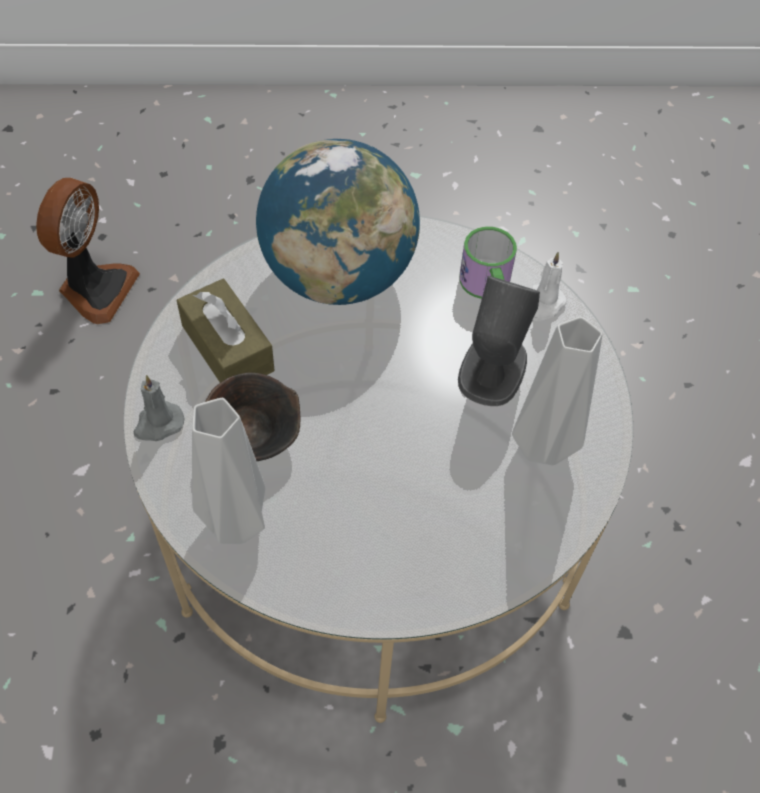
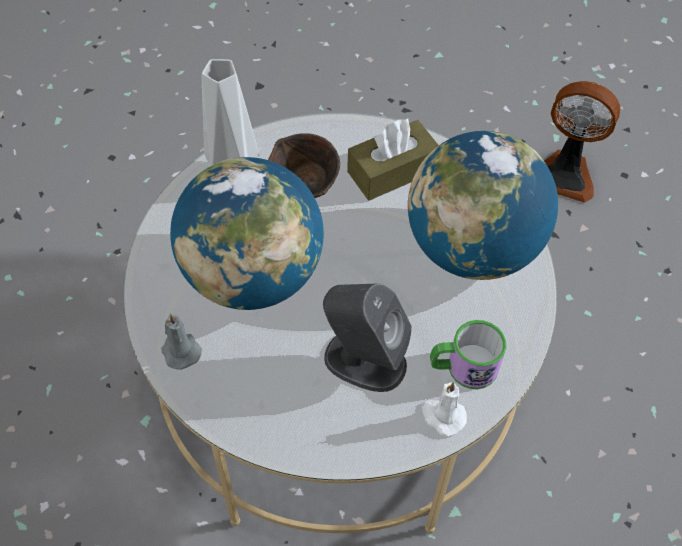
camera: 95 degrees right, 0 degrees up
grey candle [134,375,184,441] -> grey candle moved to [161,313,202,370]
grey vase [512,317,602,465] -> none
none -> globe [170,157,324,310]

